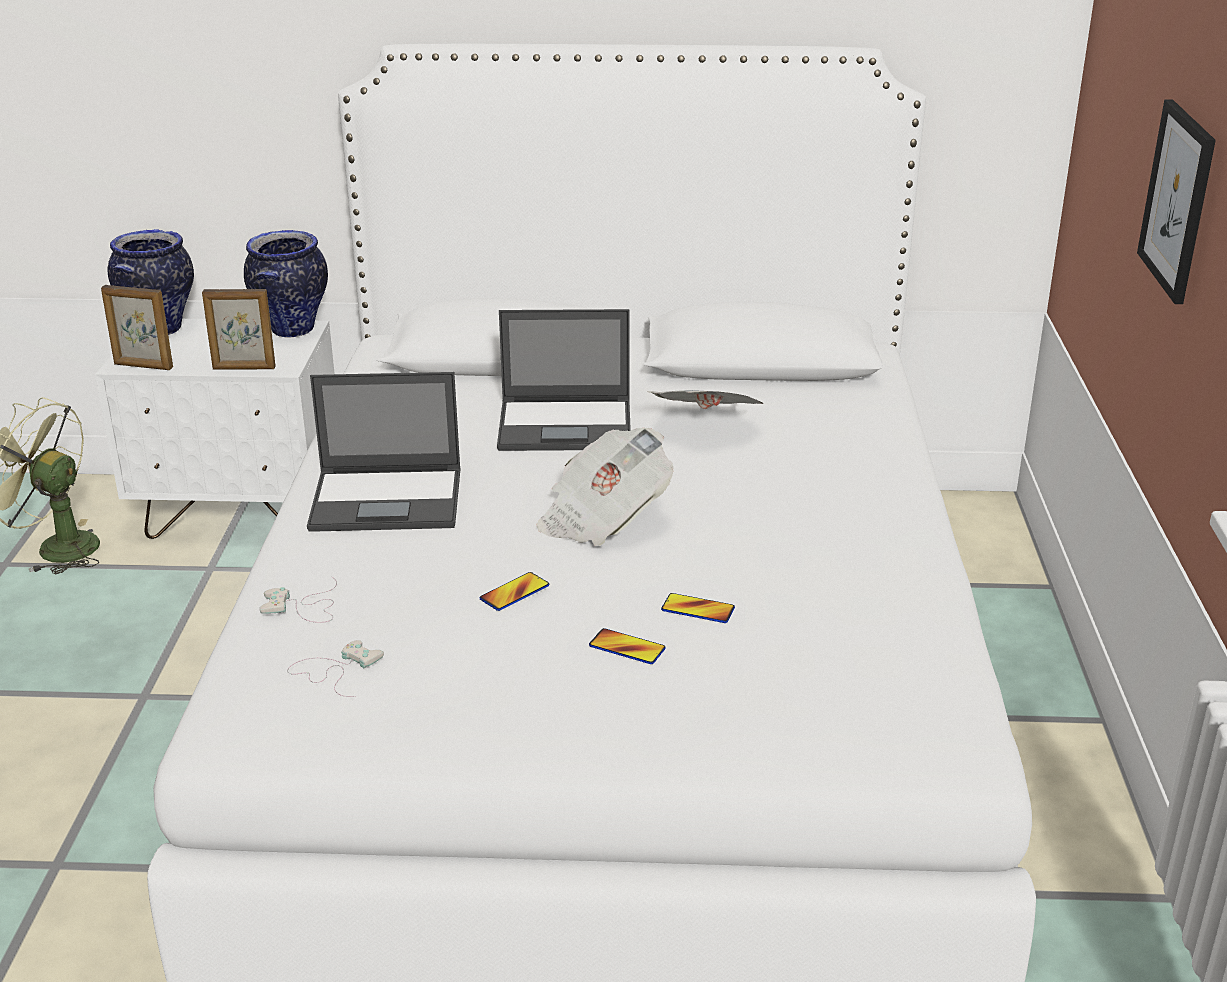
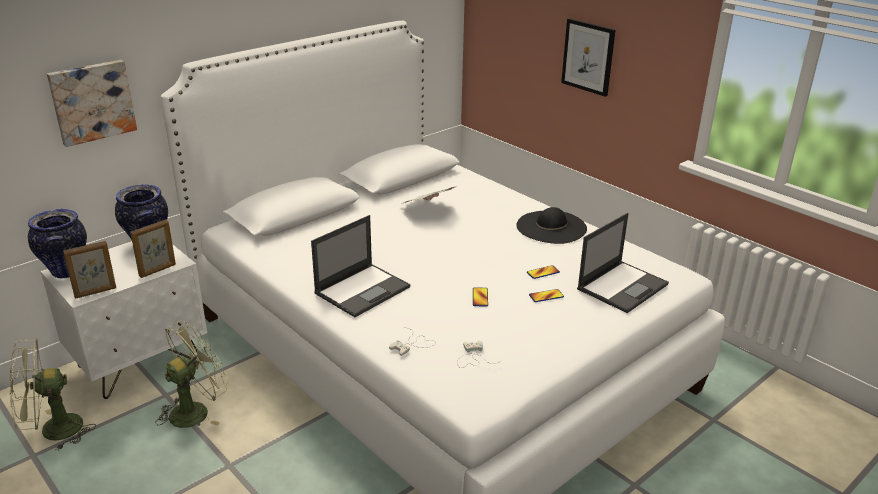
camera: 45 degrees left, 0 degrees up
laptop [497,309,631,451] -> laptop moved to [577,213,669,313]
newspaper [536,428,674,546] -> none
none -> picture [47,60,137,147]
none -> green fan [155,321,229,428]
none -> black hat [516,207,587,244]

